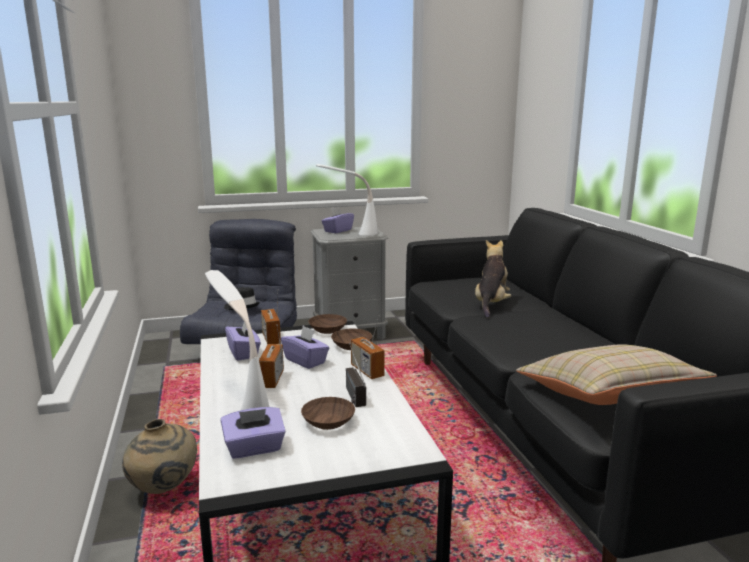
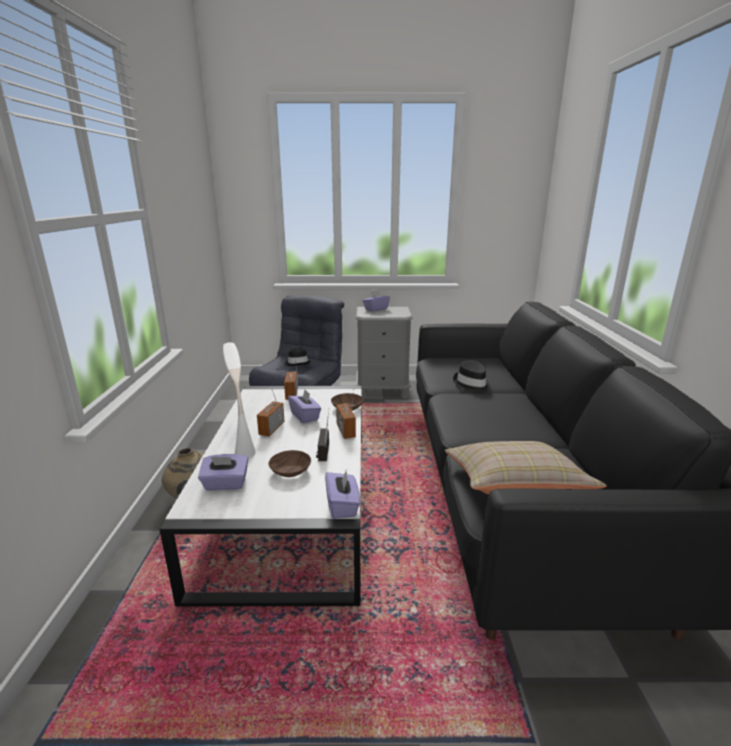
camera: 15 degrees right, 5 degrees up
purple tissue box [225,322,261,361] -> purple tissue box moved to [325,468,360,519]
brown bowl [309,314,347,334] -> none
white table lamp [316,164,378,236] -> none
plush toy [475,240,511,318] -> black hat [453,360,491,393]

